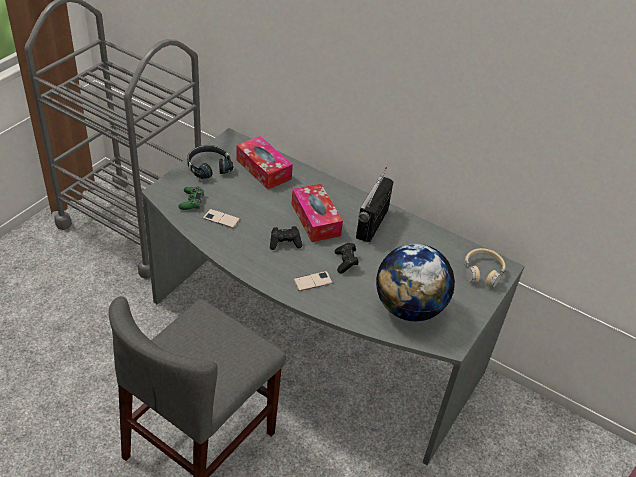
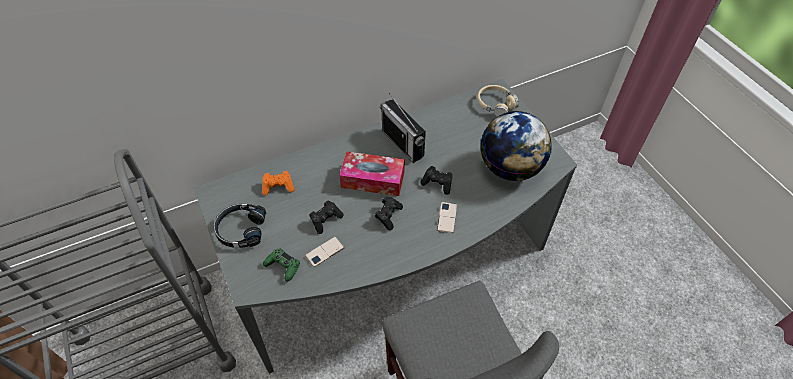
camera: 55 degrees left, 10 degrees up
tissue box [236,136,293,189] -> orange game controller [262,171,295,195]
none -> black game controller [310,200,343,234]

